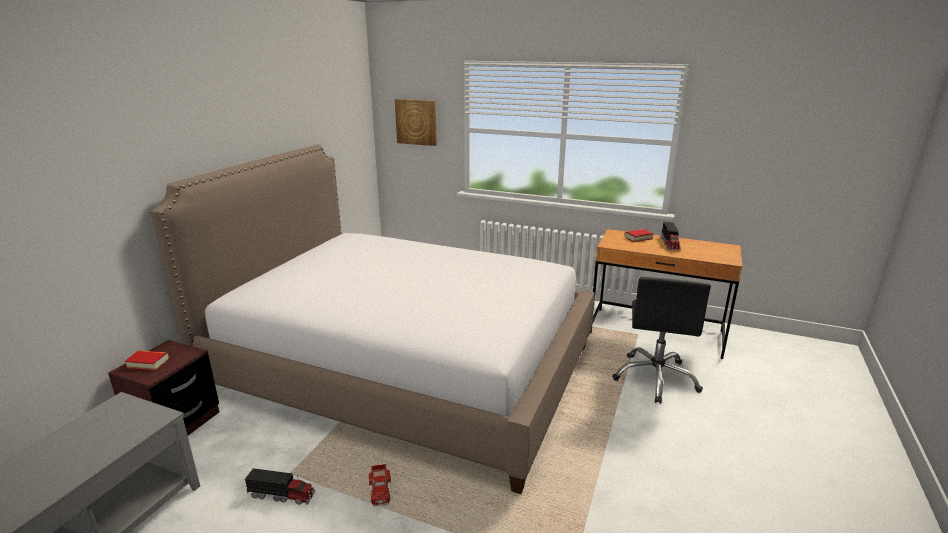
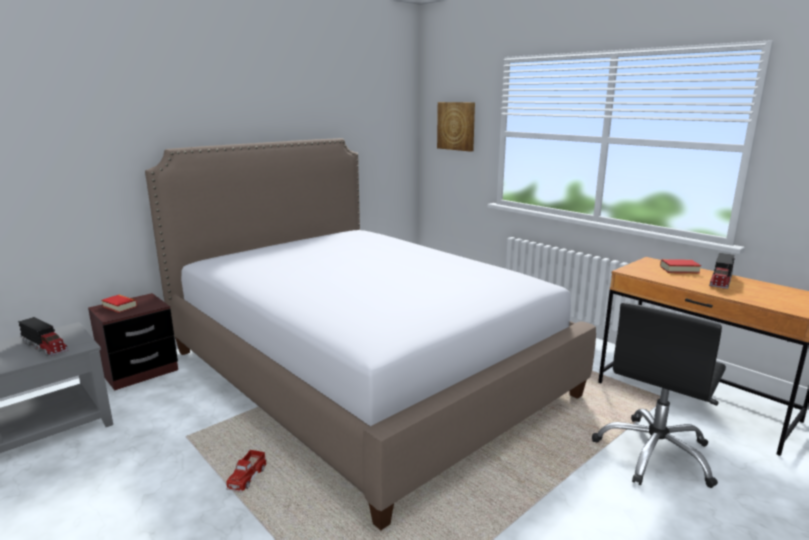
camera: 25 degrees right, 5 degrees down
toy truck [245,468,315,505] -> toy truck moved to [18,317,69,356]

